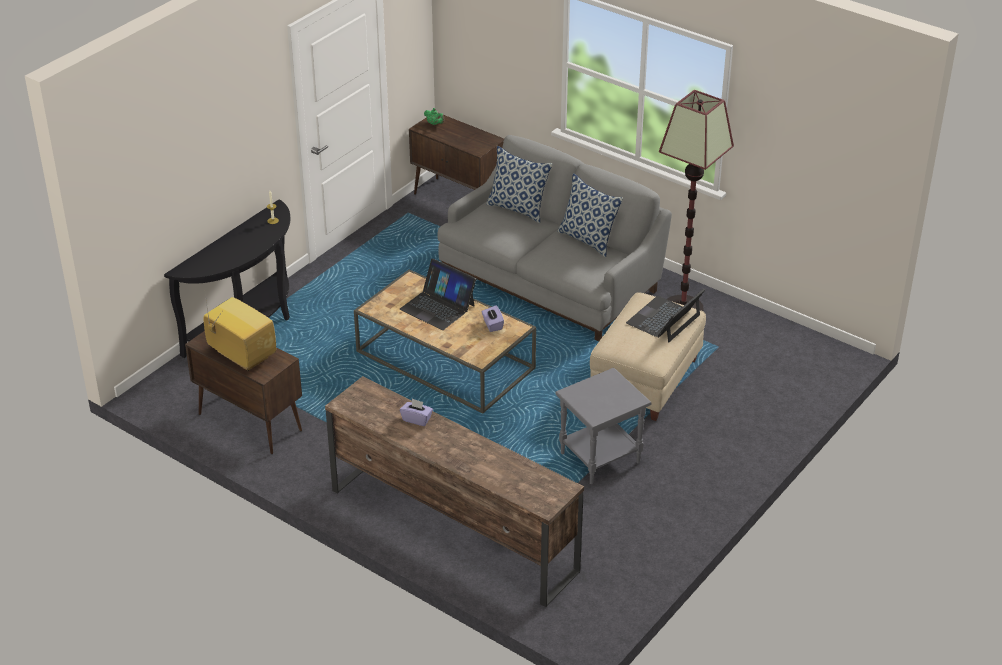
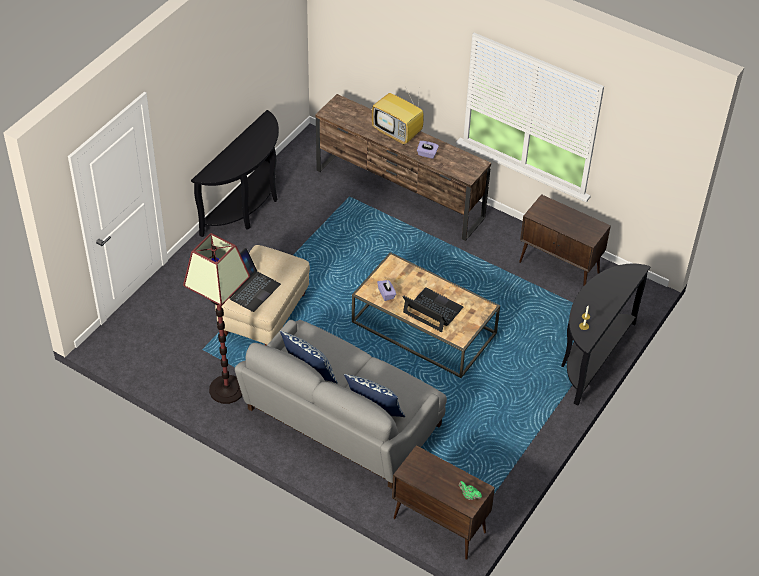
camera: 175 degrees right, 10 degrees up
television [204,294,276,371] -> television moved to [372,89,424,145]
grey side table [555,368,651,484] -> none
none -> black console table [191,110,279,237]

